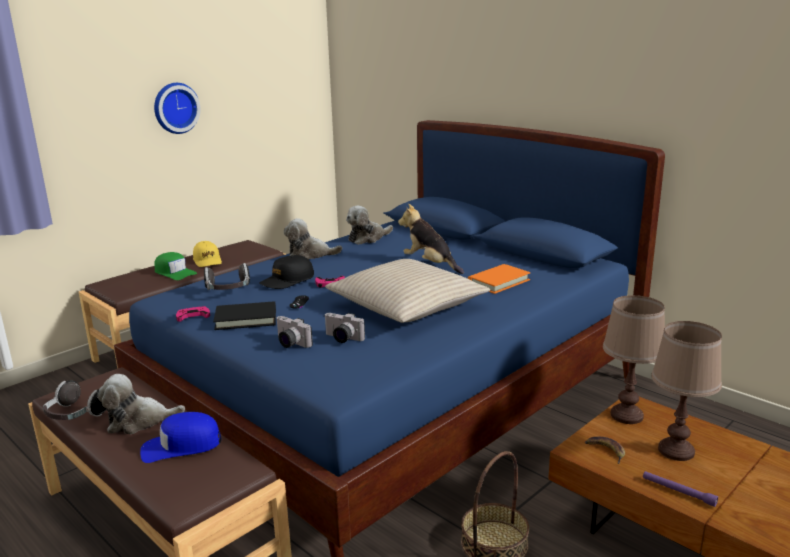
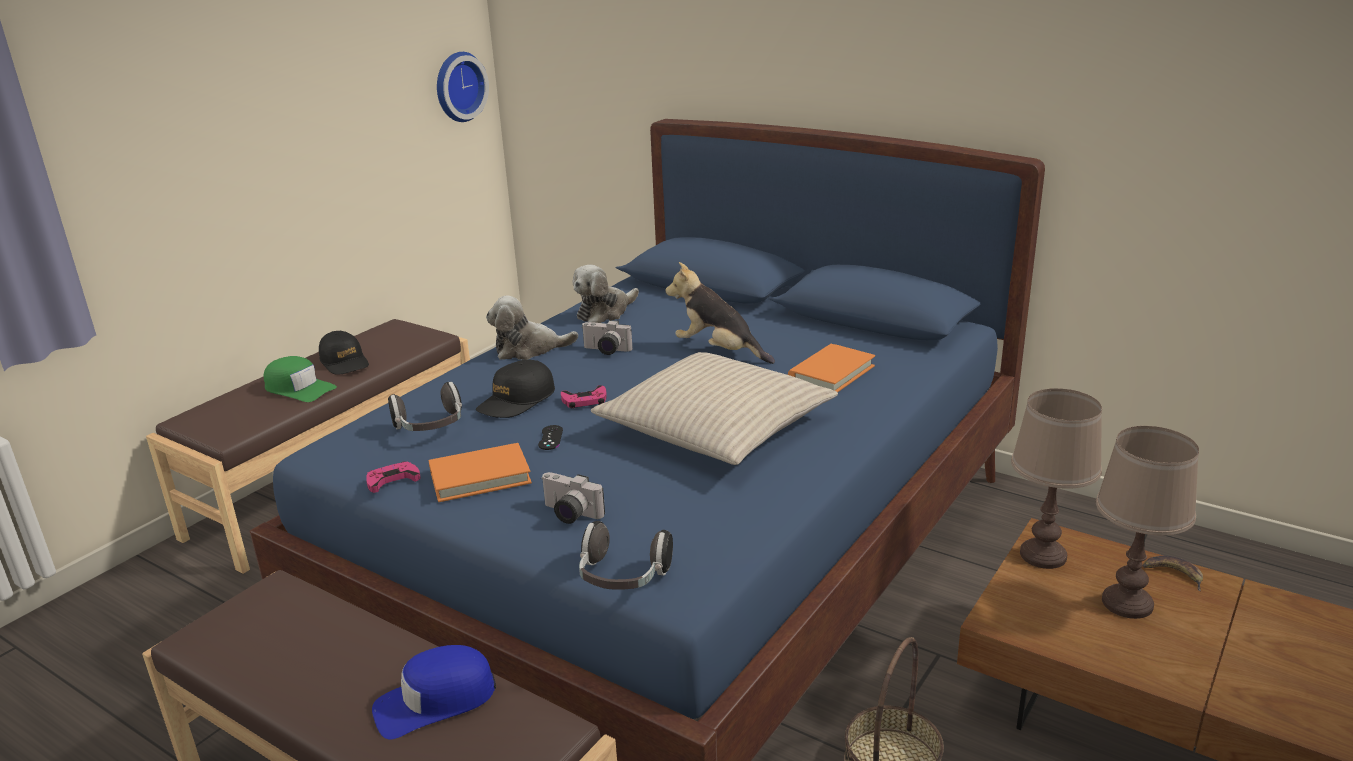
camera: 10 degrees left, 5 degrees up
headphones [43,381,106,420] -> headphones moved to [579,521,673,590]
plush toy [97,374,185,434] -> none
wall clock [154,83,201,134] -> wall clock moved to [437,52,489,122]
yellow cap [193,241,222,267] -> black cap [319,331,369,375]
black book [213,301,276,330] -> orange book [429,443,532,502]
camera [325,313,365,343] -> camera moved to [581,320,632,355]
banana [585,437,625,464] -> banana moved to [1142,556,1203,591]
purple flashlight [643,471,718,507] -> none

